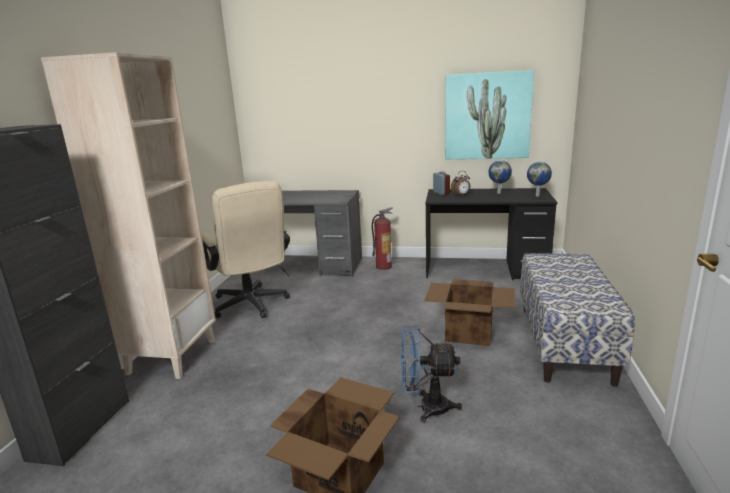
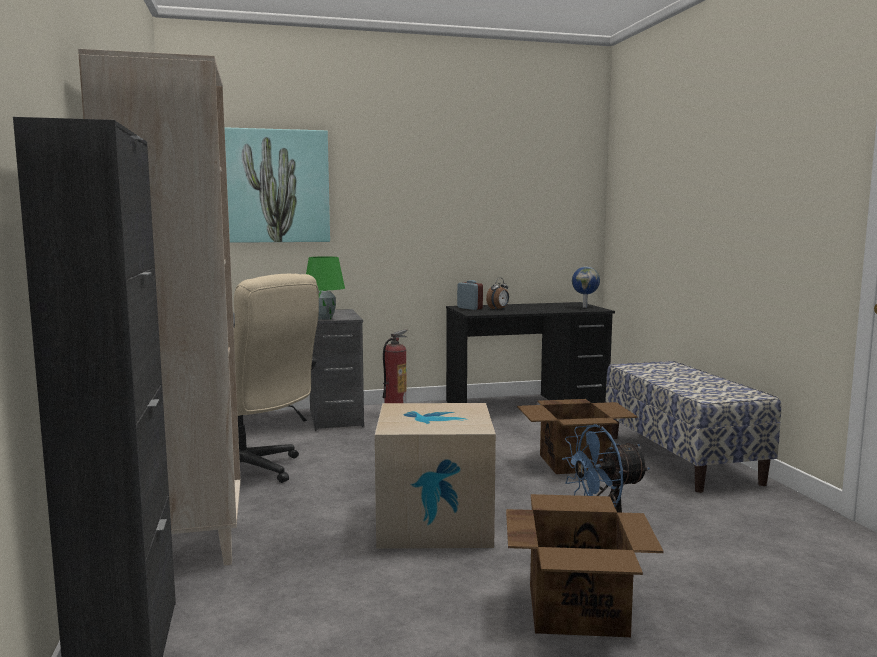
camera: 25 degrees left, 10 degrees down
picture [445,70,534,159] -> picture moved to [225,127,330,243]
globe [488,160,512,194] -> none
none -> green table lamp [306,256,345,320]
none -> cardboard box [375,403,496,549]

